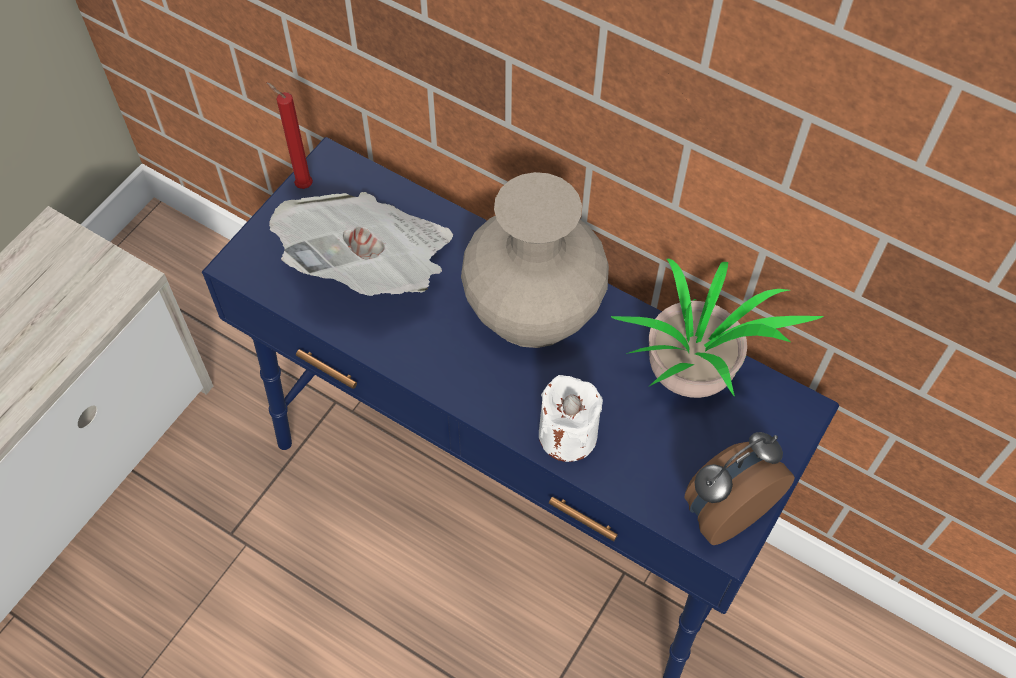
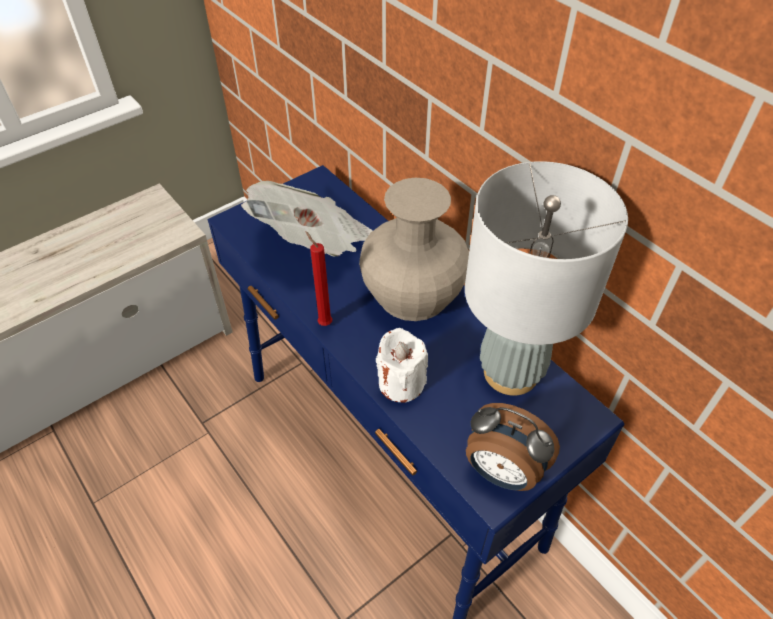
camera: 20 degrees right, 10 degrees down
red candle [266,82,313,189] -> red candle moved to [306,231,332,326]
potted plant [611,259,824,398] -> grey table lamp [465,161,628,396]
alarm clock [684,432,795,545] -> alarm clock turned 135 degrees counterclockwise [466,403,560,491]

